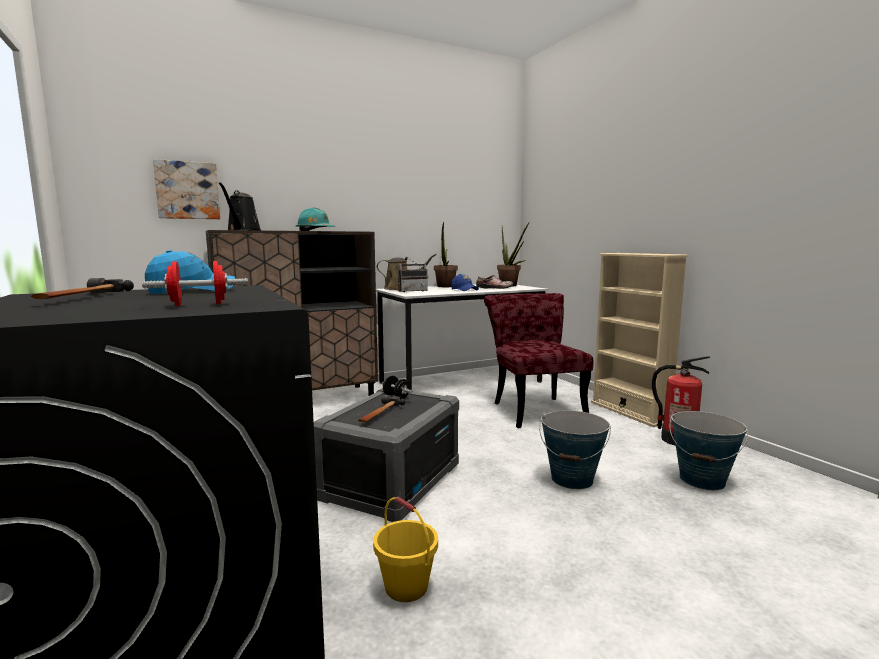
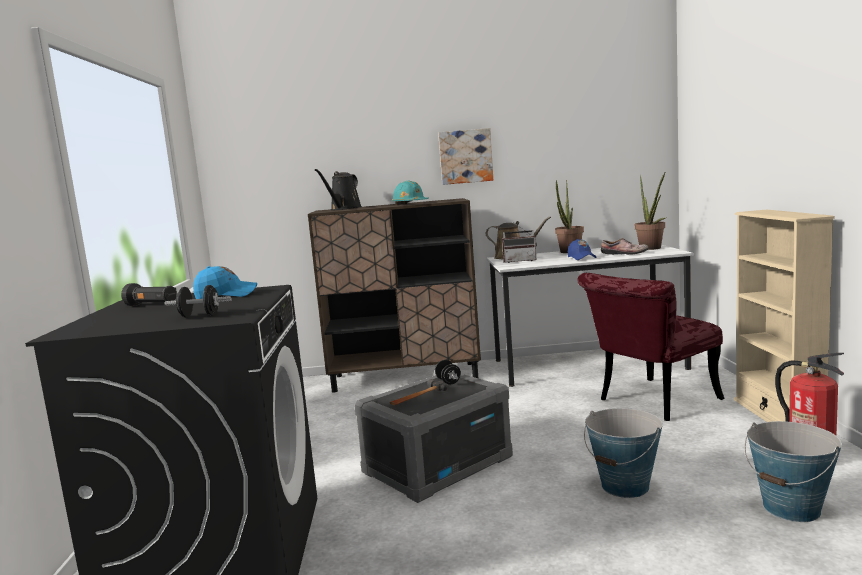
camera: 25 degrees right, 0 degrees up
hammer [31,278,134,299] -> black flashlight [121,283,177,306]
red dumbbell [142,261,248,306] -> black dumbbell [164,285,232,317]
picture [153,159,220,219] -> picture moved to [438,128,493,185]
yellow bucket [373,497,438,602] -> none
red chair [484,293,593,428] -> red chair turned 135 degrees counterclockwise [577,273,725,421]

